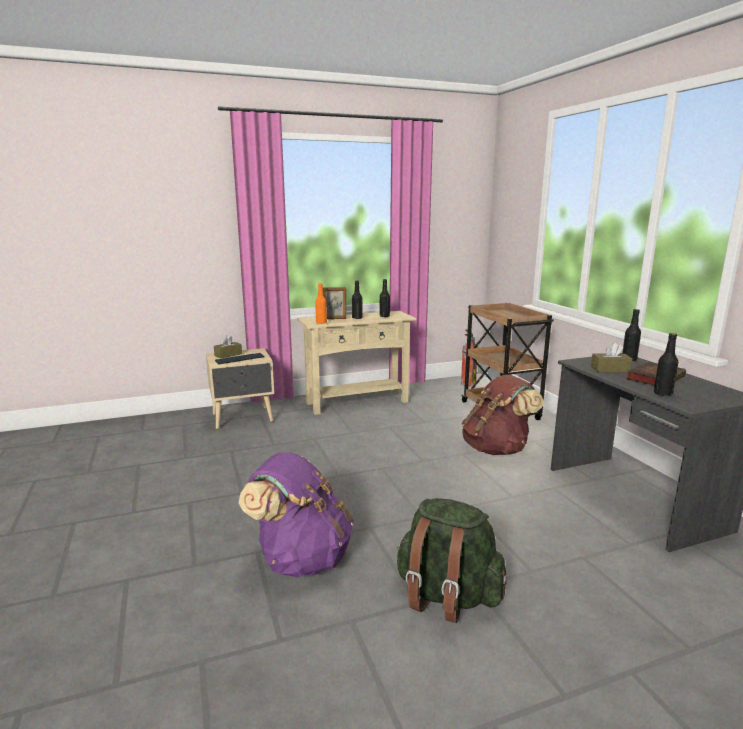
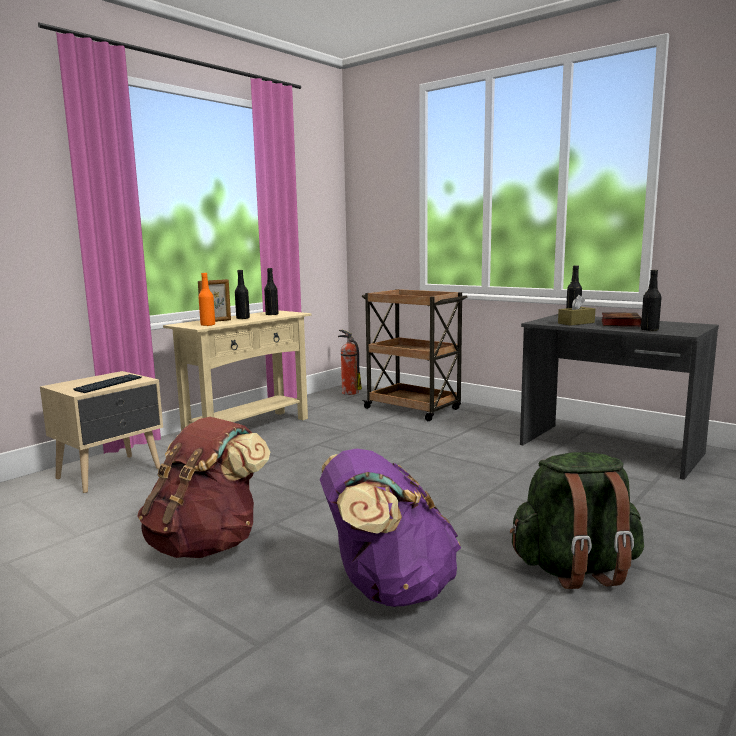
camera: 30 degrees left, 5 degrees down
brown tissue box [214,335,242,359] -> none
brown backpack [461,375,544,455] -> brown backpack moved to [137,417,270,558]

